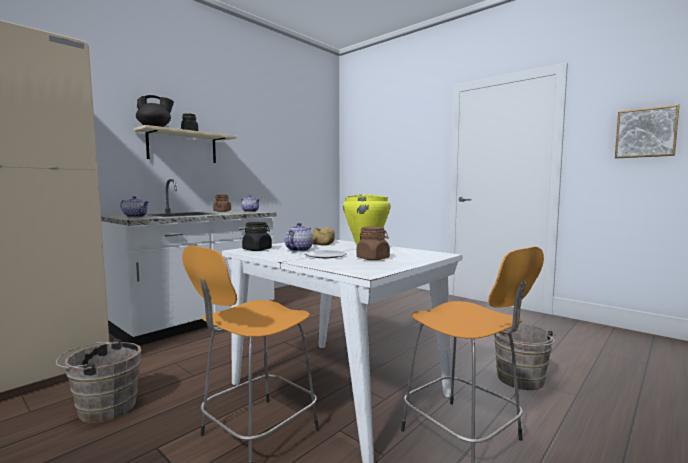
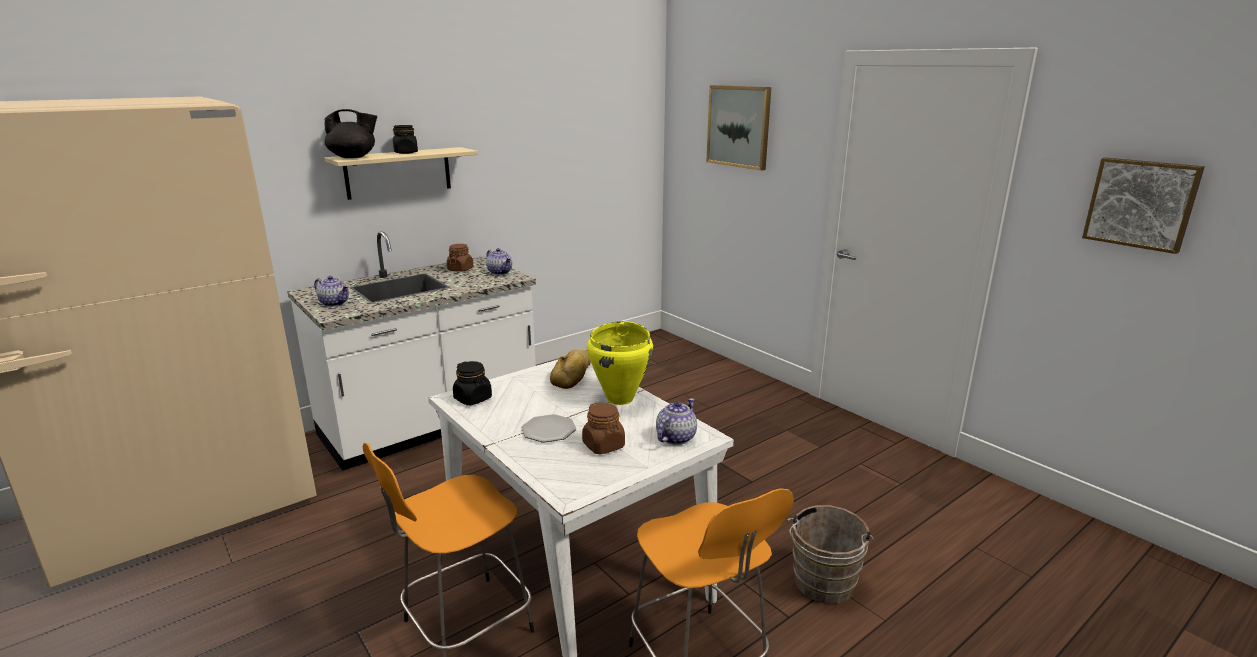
camera: 10 degrees right, 15 degrees up
brown bucket [56,339,141,423] -> none
teapot [285,223,313,252] -> teapot moved to [656,398,697,445]
none -> picture [706,85,771,171]

